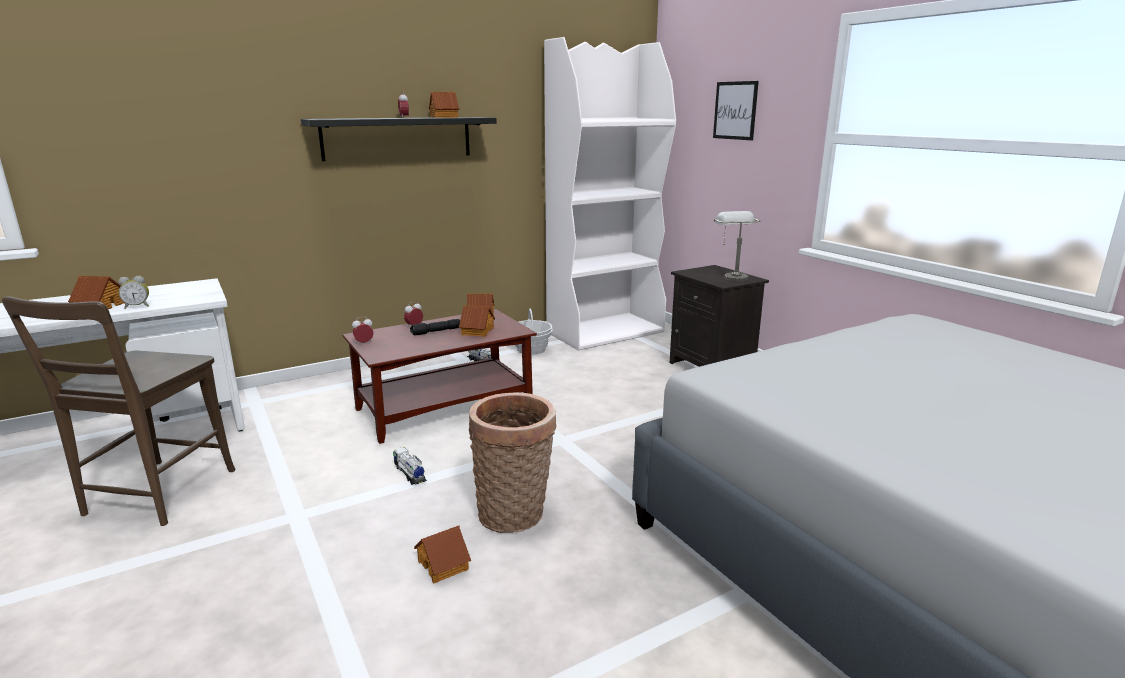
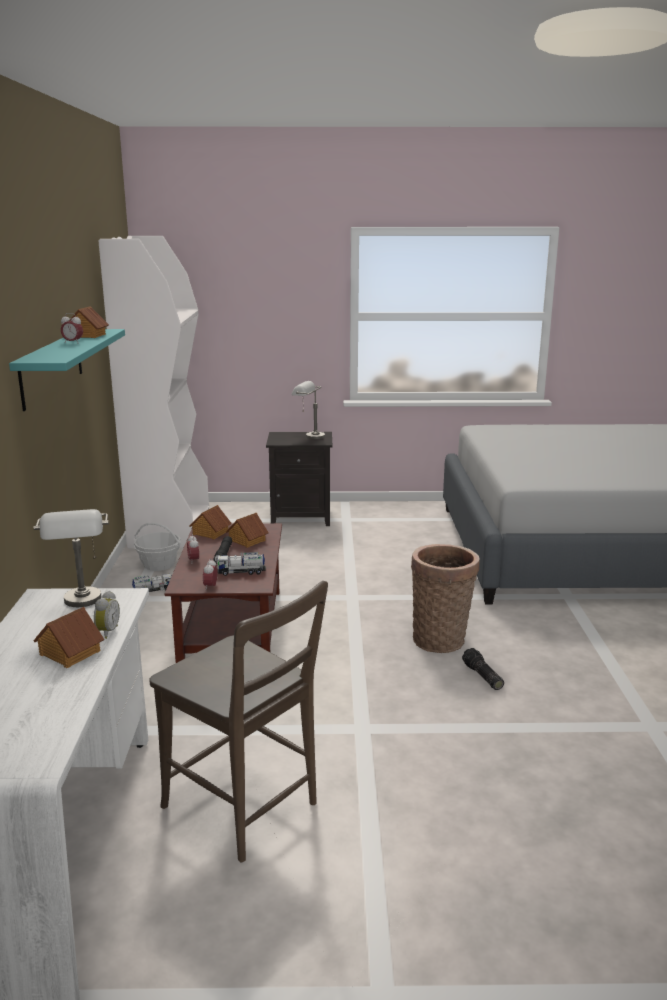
camera: 60 degrees left, 0 degrees up
black shelf [301,117,497,161] -> turquoise shelf [9,329,125,411]
toy truck [393,447,427,485] -> toy truck moved to [216,552,266,576]
toy house [414,526,471,583] -> flashlight [462,648,504,690]
picture [713,81,759,140] -> none
none -> grey table lamp [33,509,109,607]

